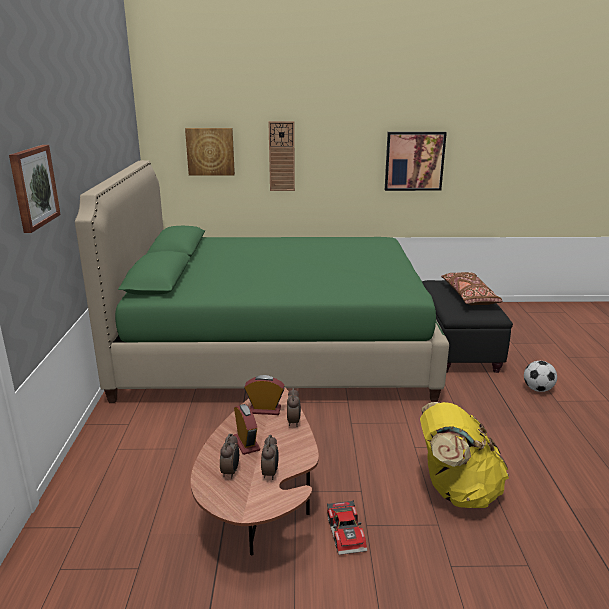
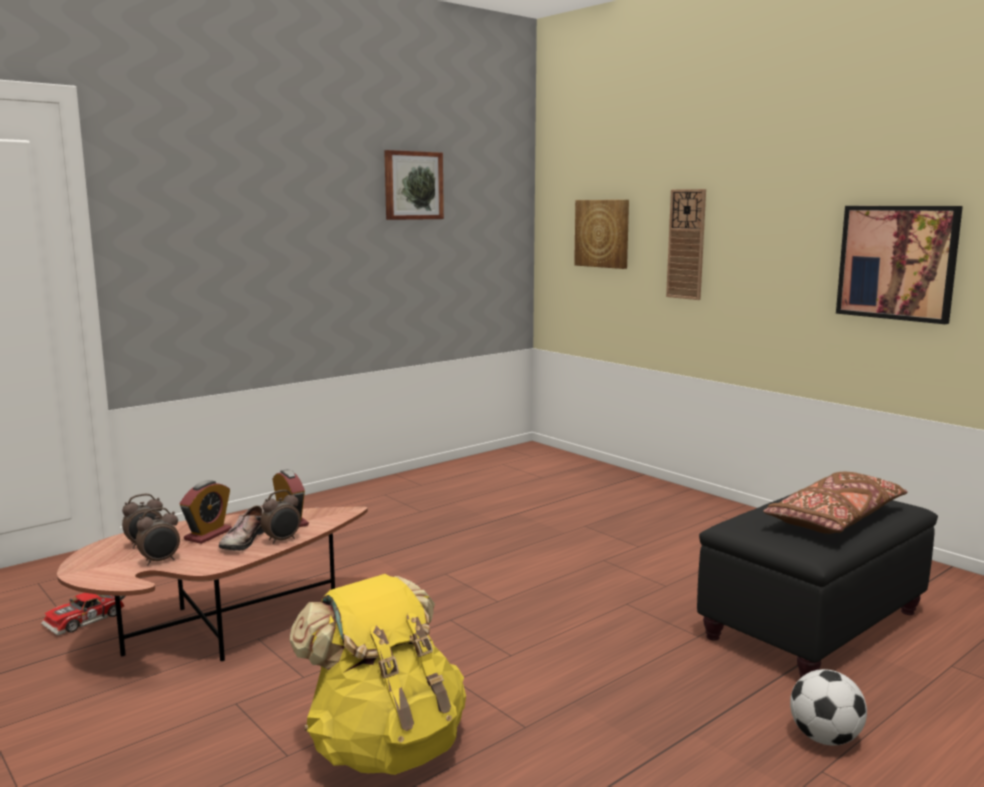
camera: 50 degrees right, 10 degrees down
picture [9,145,61,233] -> picture moved to [384,150,444,220]
green bed [75,160,449,403] -> none
toy car [327,500,367,555] -> toy car moved to [41,593,126,636]
none -> shoe [219,505,264,551]

